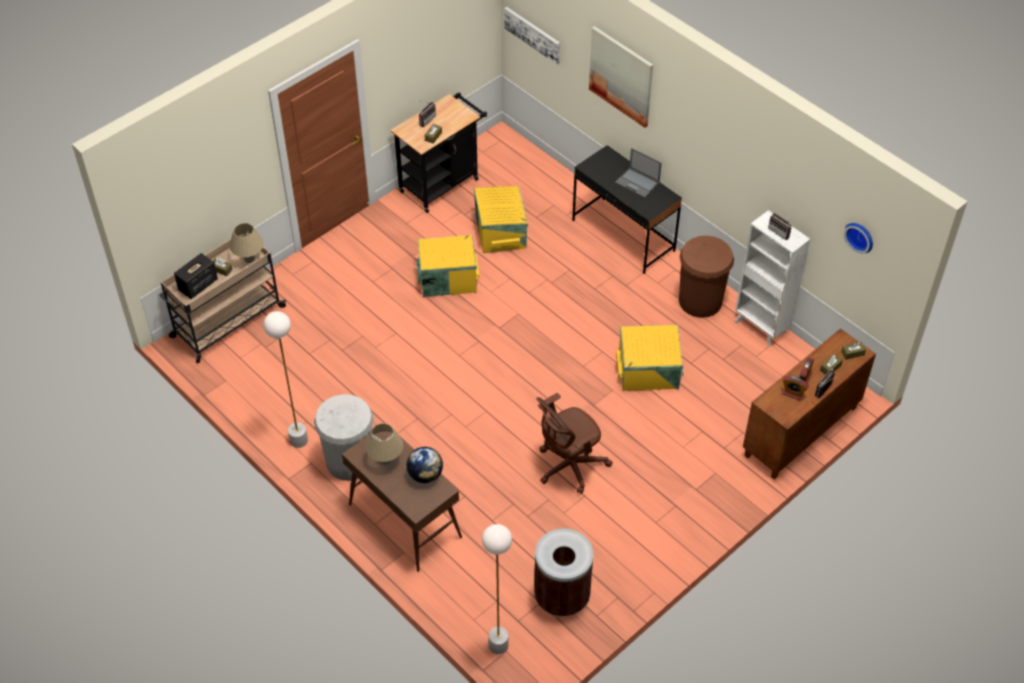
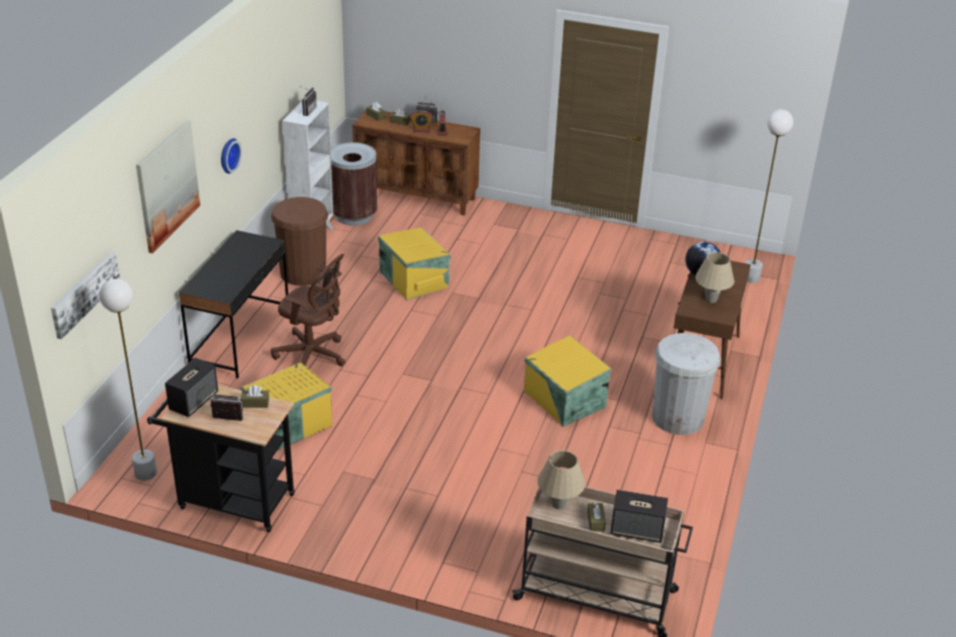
camera: 120 degrees left, 15 degrees down
white floor lamp [263,311,308,448] -> white floor lamp moved to [99,279,157,481]
yellow storage box [416,235,479,298] -> yellow storage box moved to [524,335,612,427]
brown trash can [534,529,593,617] -> brown trash can moved to [331,142,377,225]
brown office chair [536,393,613,494] -> brown office chair moved to [271,254,346,366]
laptop [615,148,662,198] -> none
wall clock [844,223,873,253] -> wall clock moved to [221,138,242,174]
none -> speaker [165,358,218,417]

